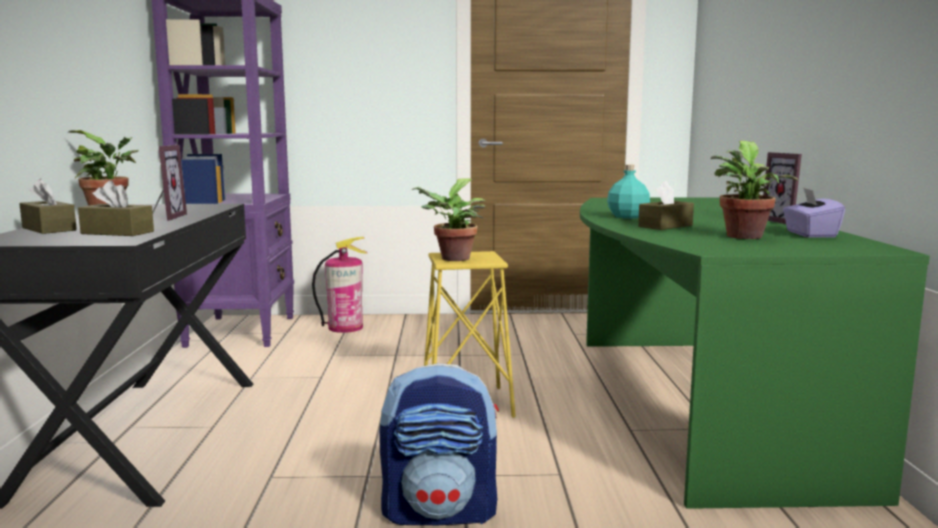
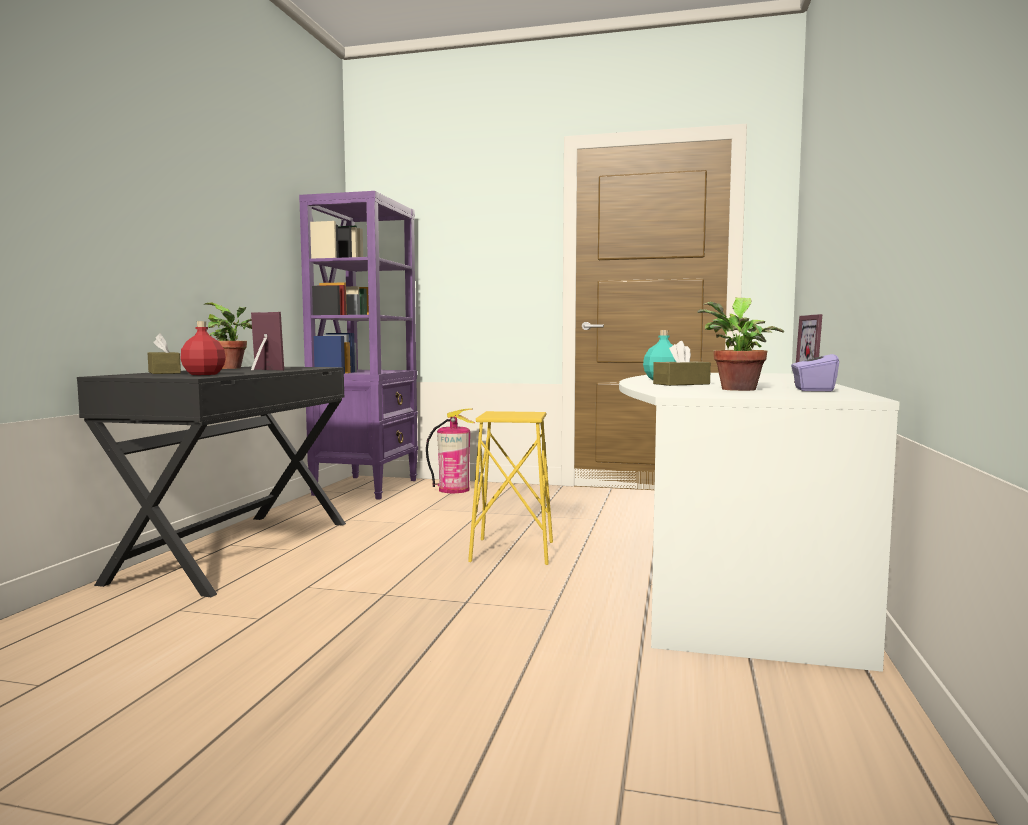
camera: 15 degrees right, 5 degrees down
brown tissue box [78,181,154,236] -> red bottle [180,321,226,375]
picture frame [152,145,187,220] -> picture frame turned 75 degrees counterclockwise [251,312,284,371]
backpack [379,363,499,525] -> none
potted plant [411,178,485,261] -> none
green desk [580,197,930,509] -> white desk [619,373,900,672]

